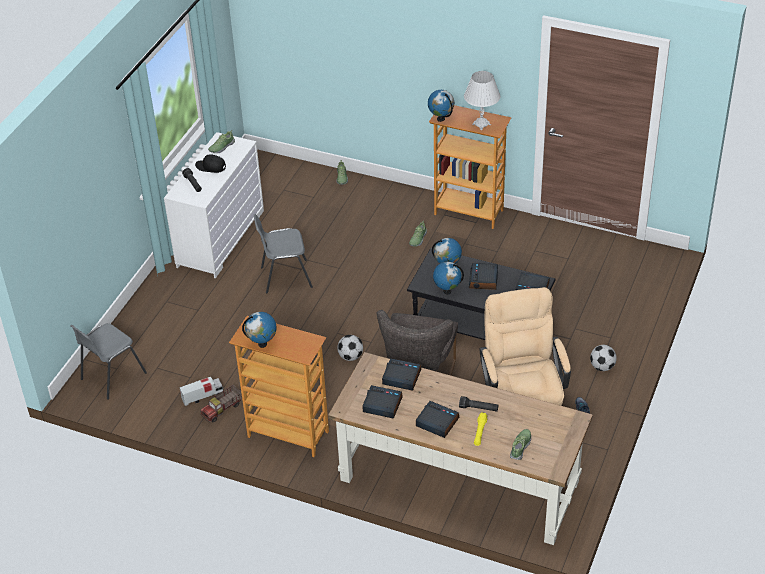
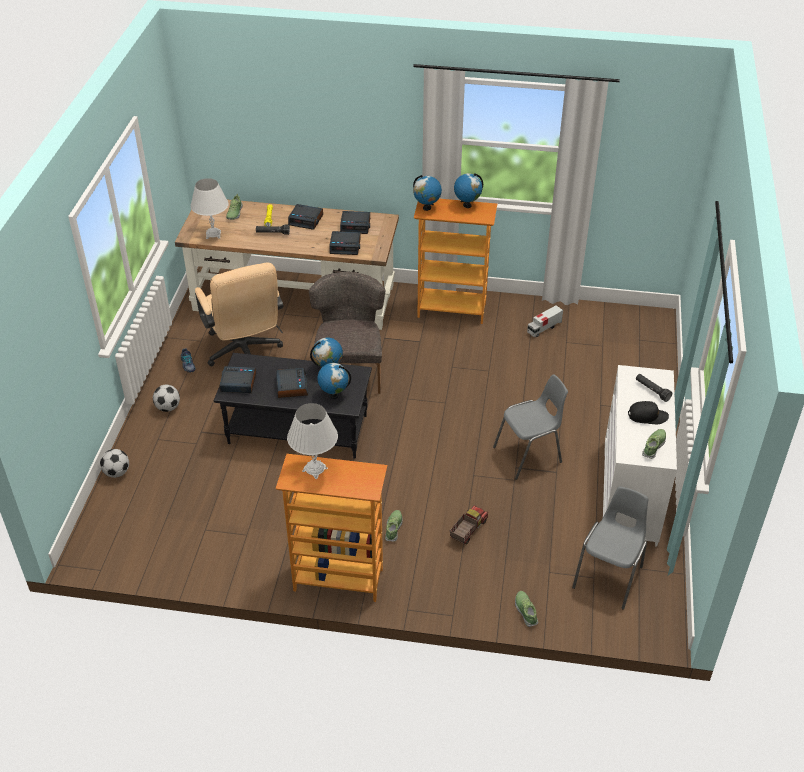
camera: 165 degrees right, 0 degrees up
grey chair [71,323,147,400] -> grey chair moved to [572,486,648,610]
toy truck [200,385,242,422] -> toy truck moved to [450,505,488,545]
football [337,335,363,361] -> football moved to [100,449,129,478]
globe [428,90,454,122] -> globe moved to [413,175,442,211]
none -> white table lamp [190,178,228,239]

